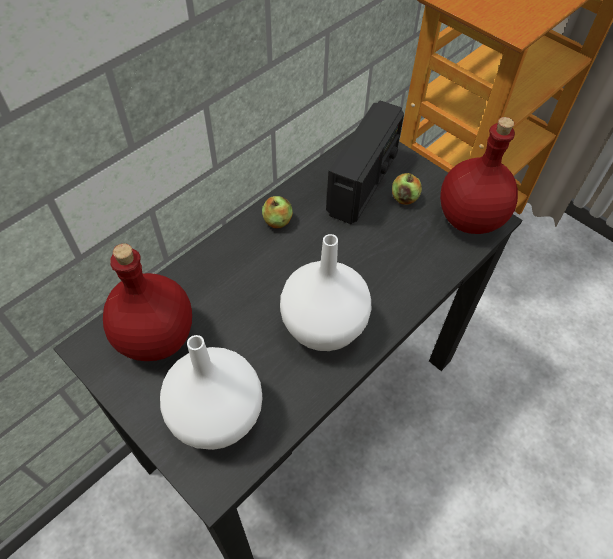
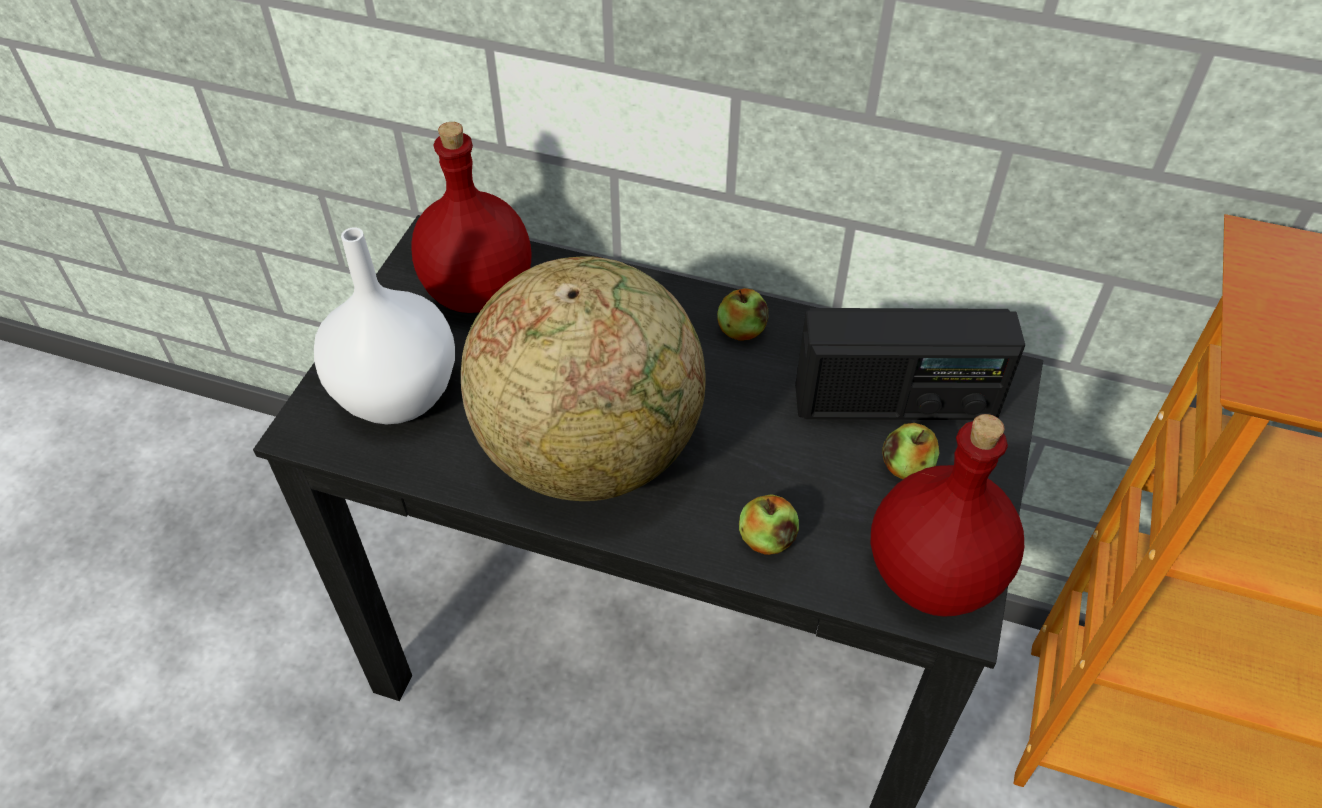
camera: 65 degrees right, 5 degrees down
white vase [280,234,371,351] -> globe [461,256,705,501]
none -> apple [739,494,799,555]

